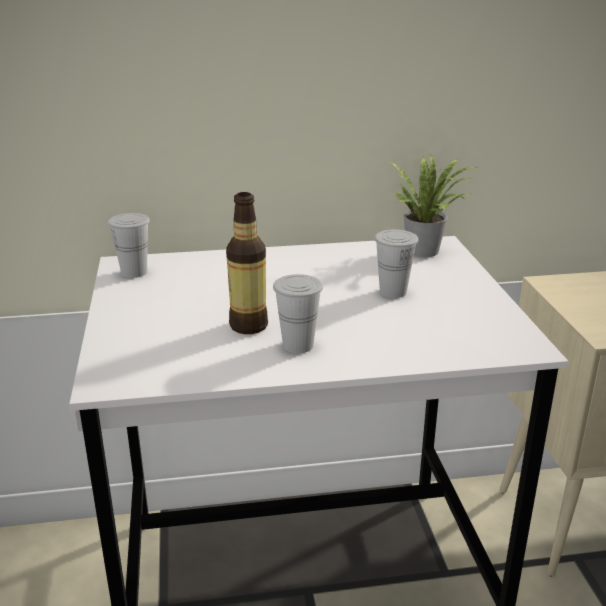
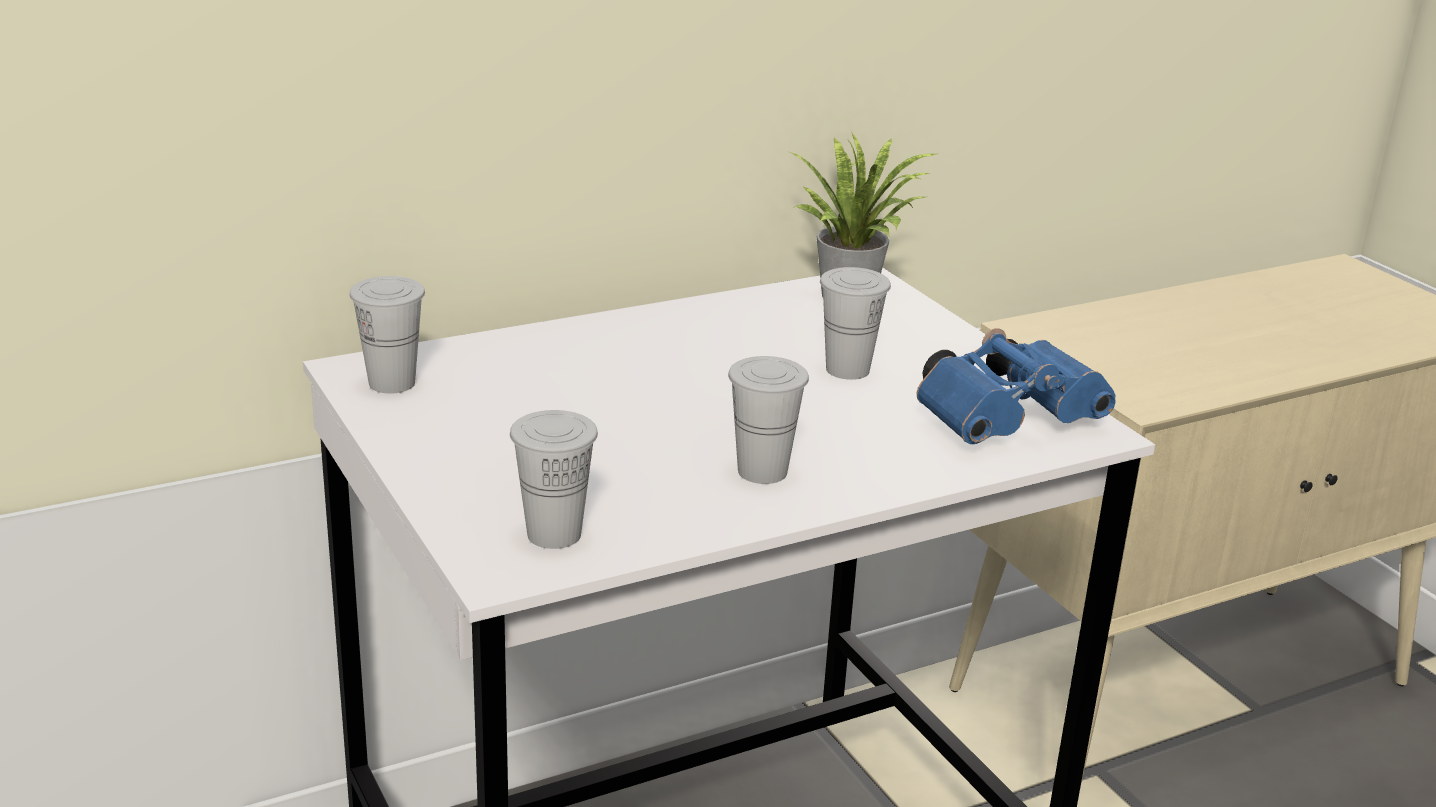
camera: 20 degrees left, 0 degrees up
bottle [226,192,268,334] -> none
none -> white cup [510,410,598,549]
none -> blue binoculars [916,328,1115,444]

